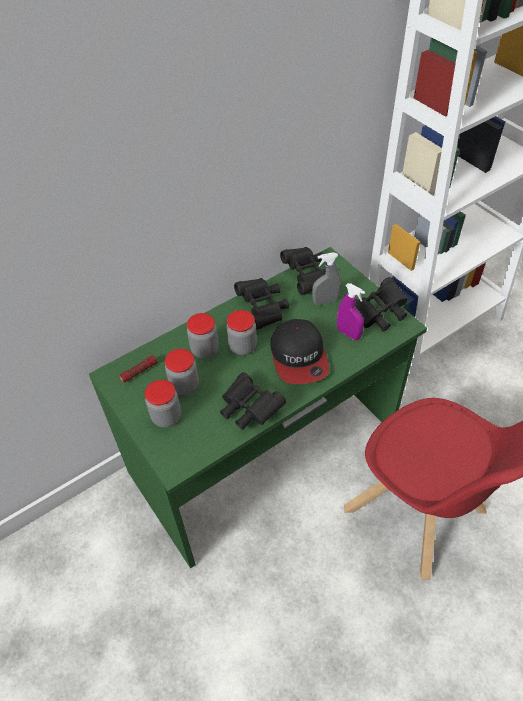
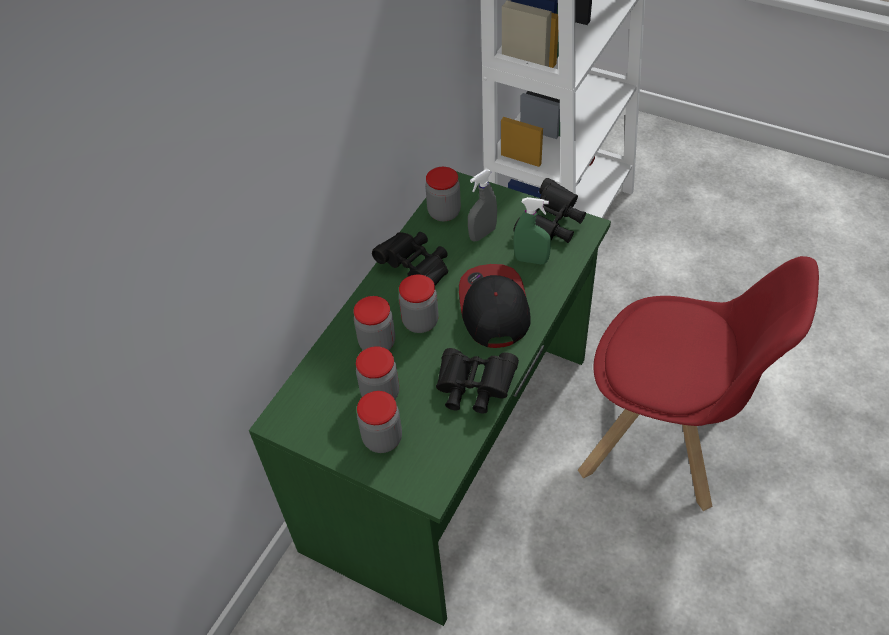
camera: 25 degrees left, 0 degrees up
flashlight [120,355,158,383] -> none
cap [270,319,329,384] -> cap turned 150 degrees counterclockwise [459,264,531,348]
black binoculars [280,247,326,295] -> jar [425,167,461,221]
purple spray bottle [337,283,365,340] -> green spray bottle [513,197,551,264]

